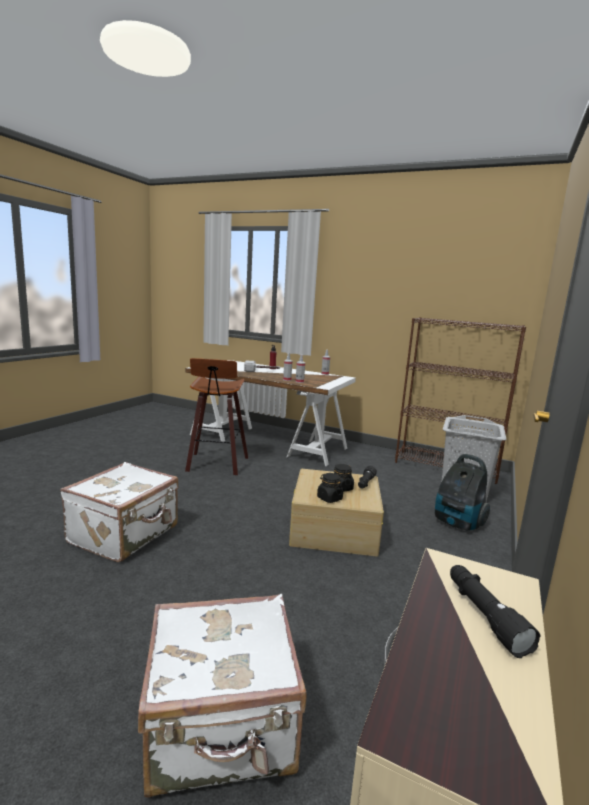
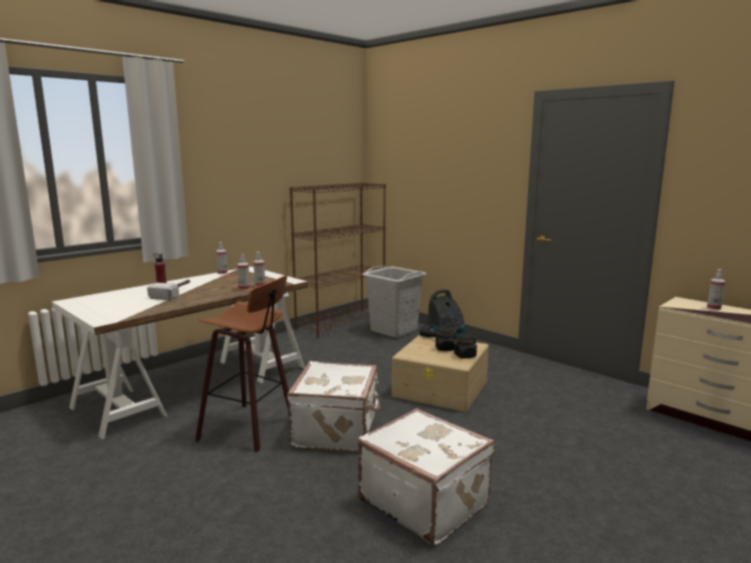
camera: 70 degrees left, 0 degrees up
white suitcase [138,594,307,798] -> white suitcase moved to [287,361,382,452]
black flashlight [450,565,541,658] -> spray bottle [707,269,726,310]

